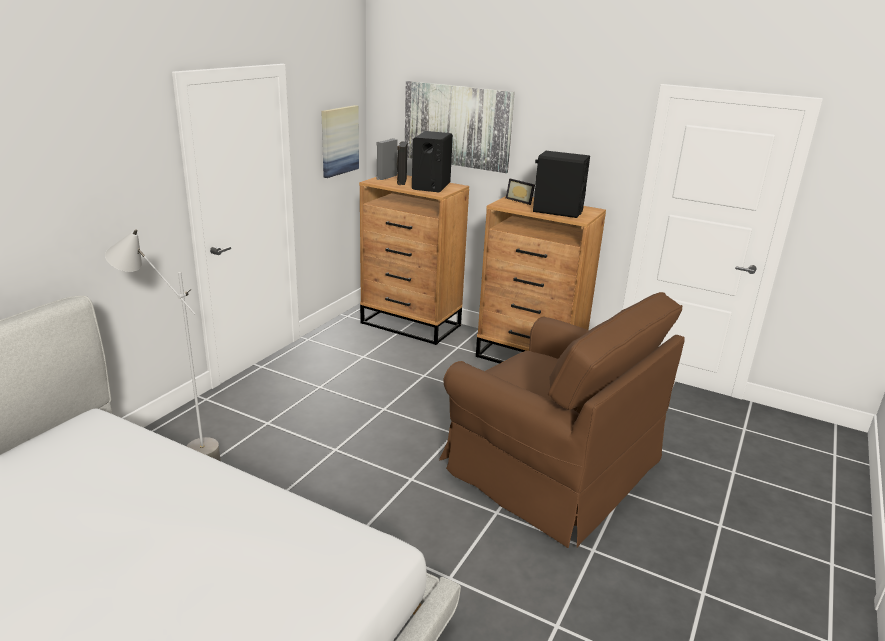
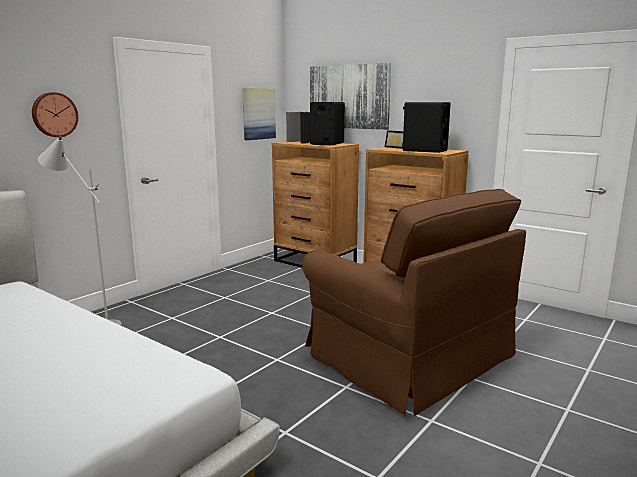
camera: 10 degrees right, 10 degrees down
none -> wall clock [32,92,78,137]

